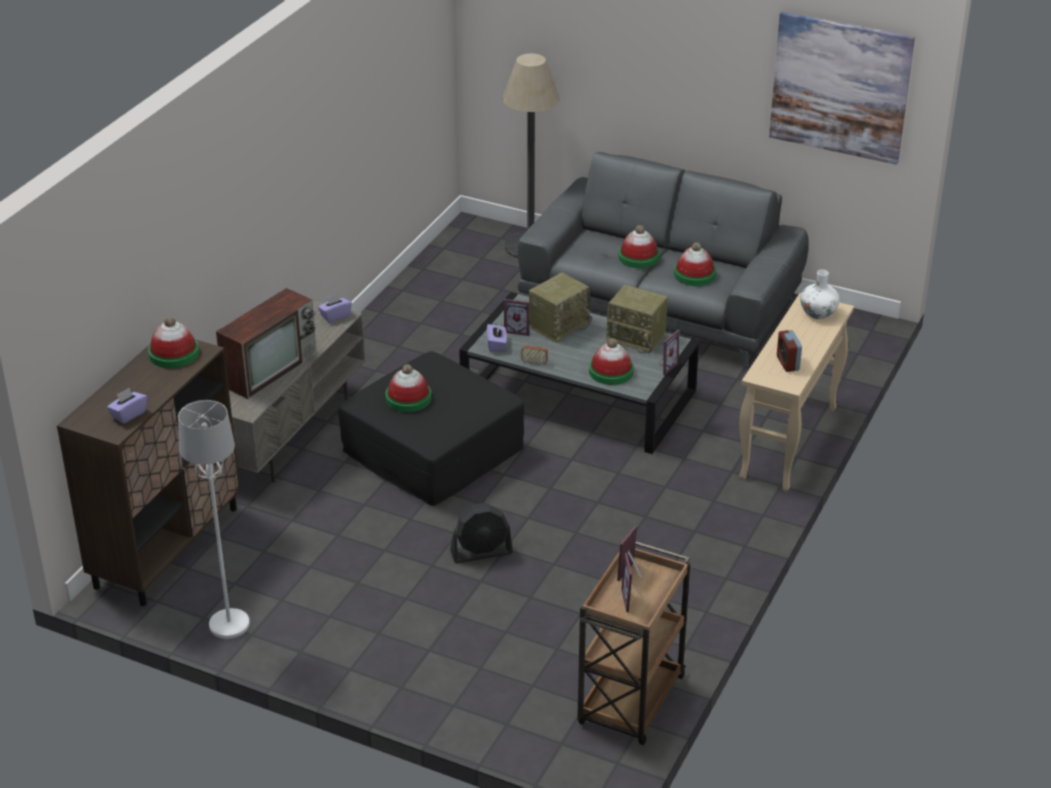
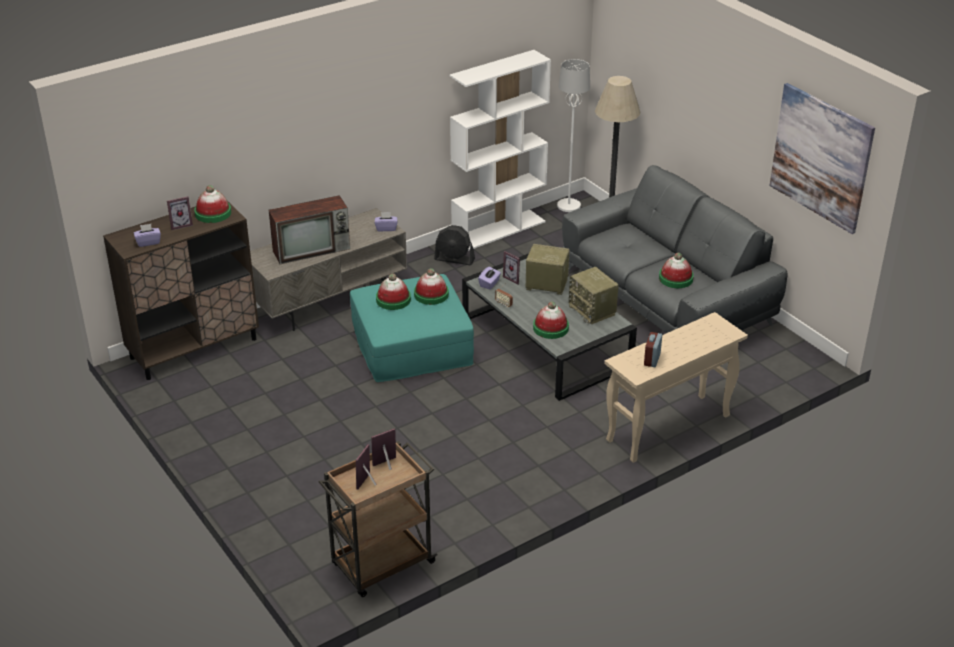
camera: 30 degrees right, 0 degrees up
white floor lamp [178,400,250,639] -> white floor lamp moved to [557,59,590,212]
black ottoman [338,351,524,506] -> turquoise ottoman [350,274,474,382]
black fan [450,503,513,563] -> black fan moved to [434,225,475,265]
radio [529,272,592,343] -> radio turned 150 degrees counterclockwise [526,244,570,295]
hat [618,225,660,268] -> hat moved to [414,268,449,305]
picture frame [660,330,679,375] -> picture frame moved to [167,197,193,230]
white vase [800,270,840,319] -> none
none -> white bookcase [450,50,551,251]

